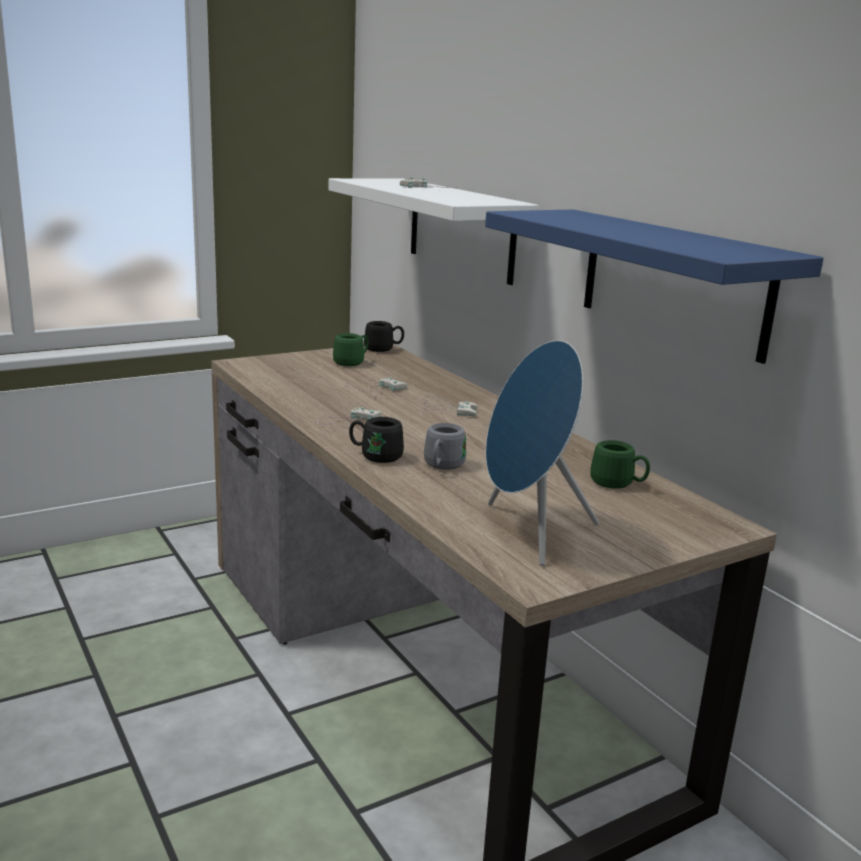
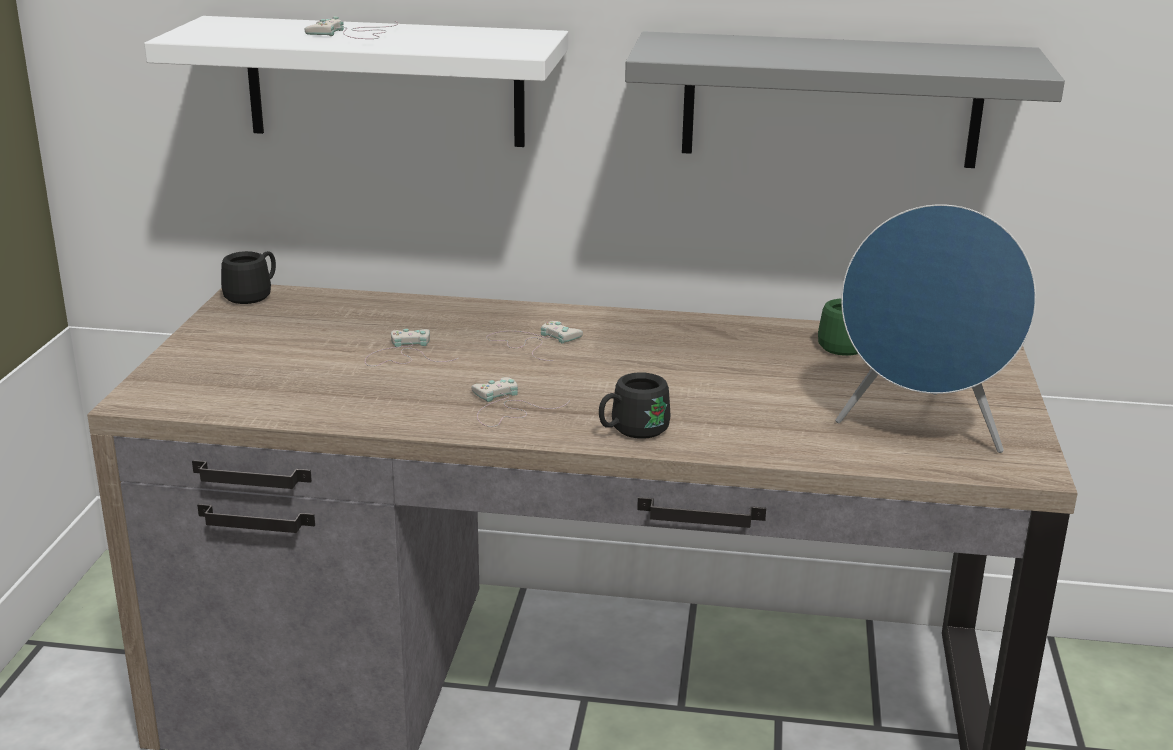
camera: 50 degrees left, 5 degrees up
green mug [333,333,368,366] -> none
grey mug [424,423,466,470] -> none
blue shelf [485,210,824,364] -> grey shelf [625,31,1065,168]

